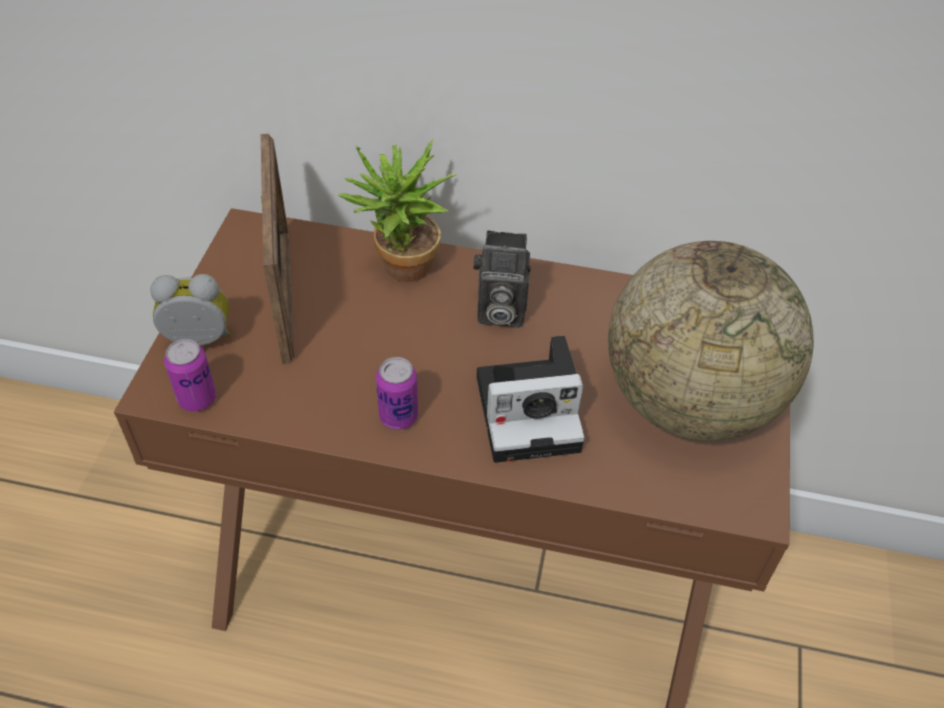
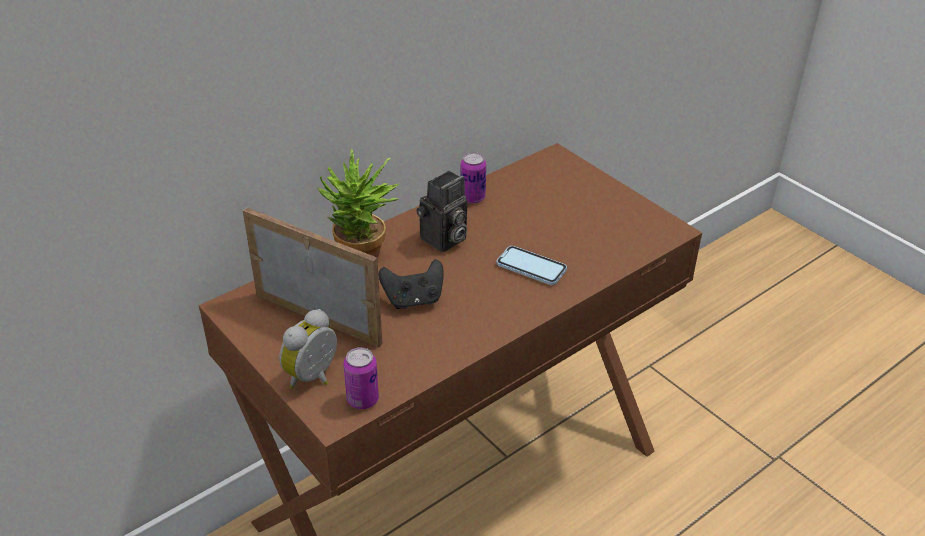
camera: 50 degrees left, 10 degrees down
can [376,357,418,430] -> can moved to [460,152,486,204]
camera [477,336,585,463] -> phone [497,246,567,285]
globe [608,241,814,441] -> none
none -> black game controller [379,259,443,309]

